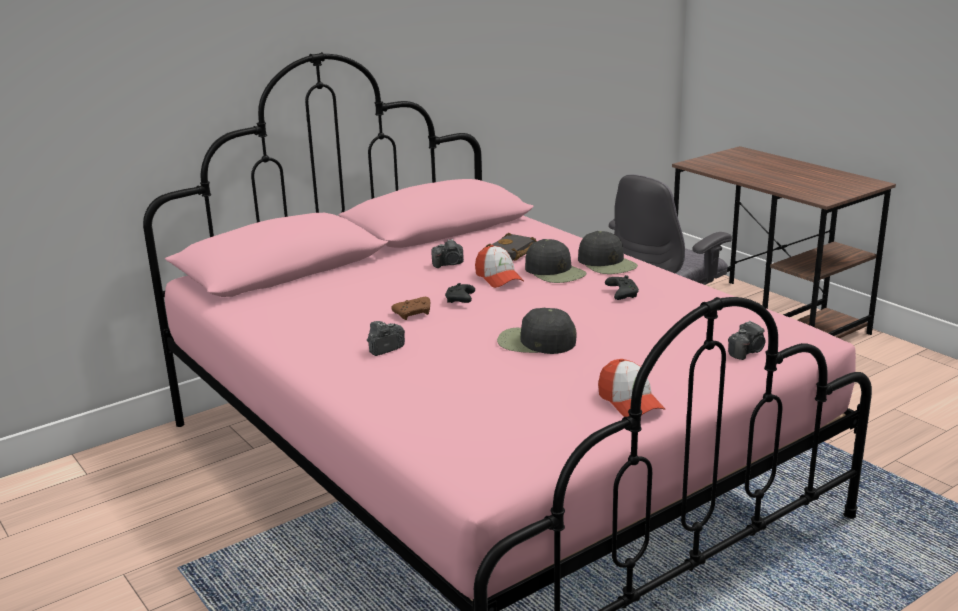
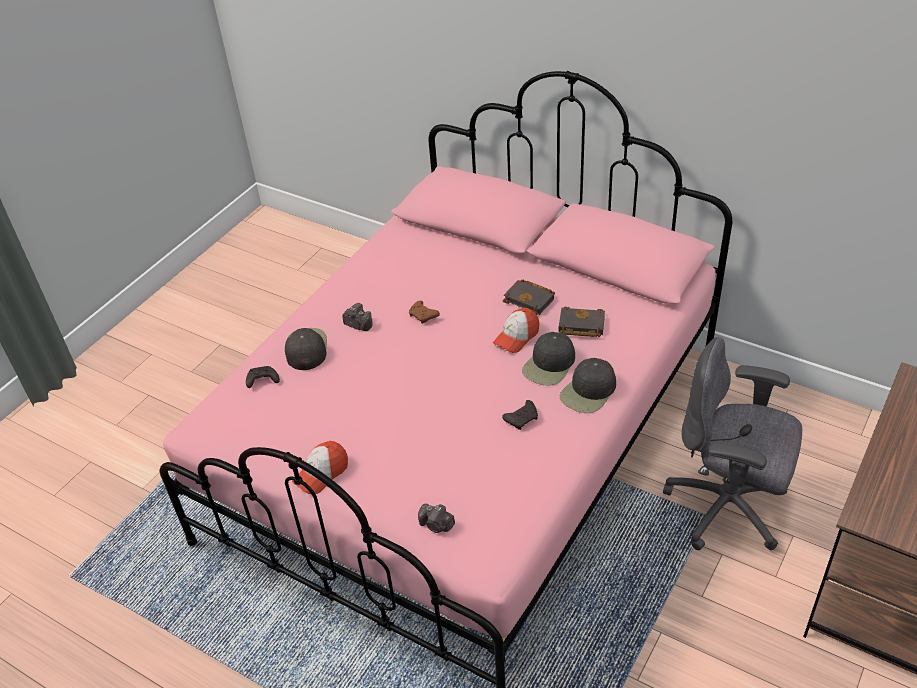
camera: 70 degrees right, 20 degrees up
camera [431,239,464,268] -> black book [503,280,555,315]
black game controller [445,283,475,303] -> black game controller moved to [246,366,280,388]
black cap [497,308,577,354] -> black cap moved to [285,328,327,370]

